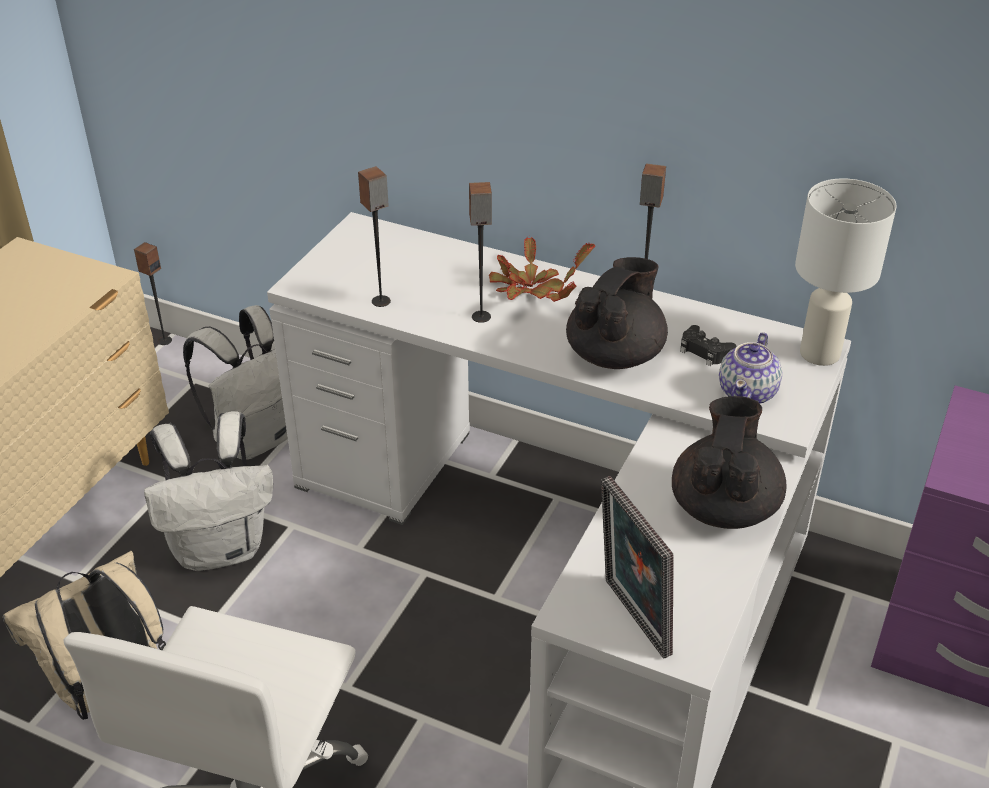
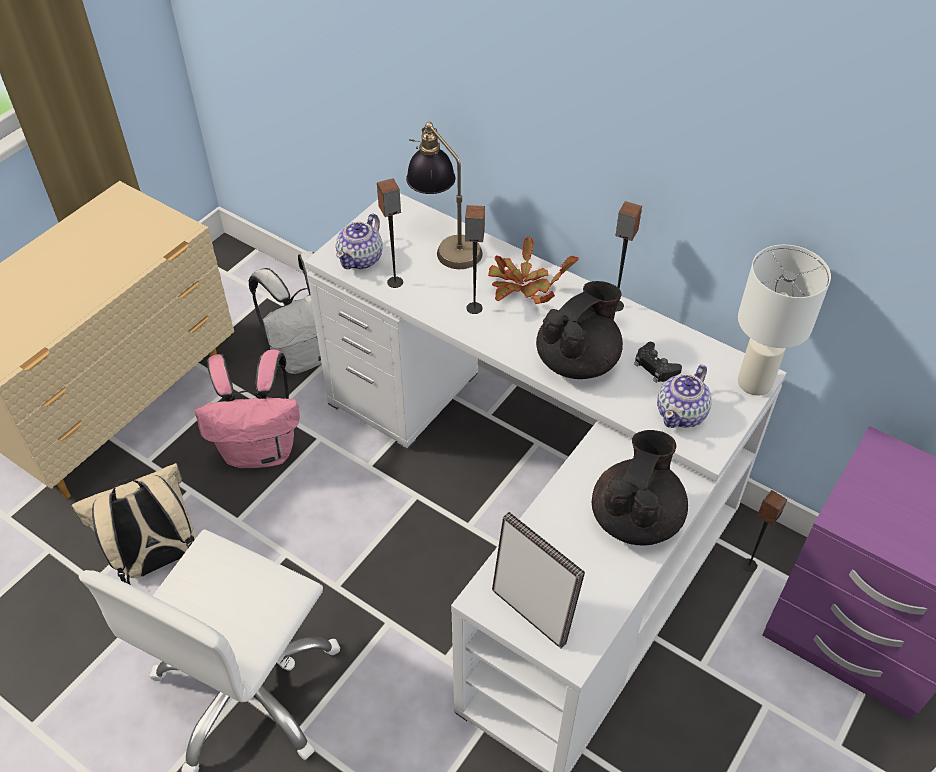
camera: 10 degrees right, 10 degrees up
speaker [134,242,172,345] -> speaker moved to [742,490,787,572]
white backpack [144,411,273,571] -> pink backpack [195,349,300,468]
picture frame [601,476,674,659] -> picture frame turned 150 degrees clockwise [492,512,585,648]
none -> teapot [336,214,383,269]
none -> table lamp [406,122,483,269]

